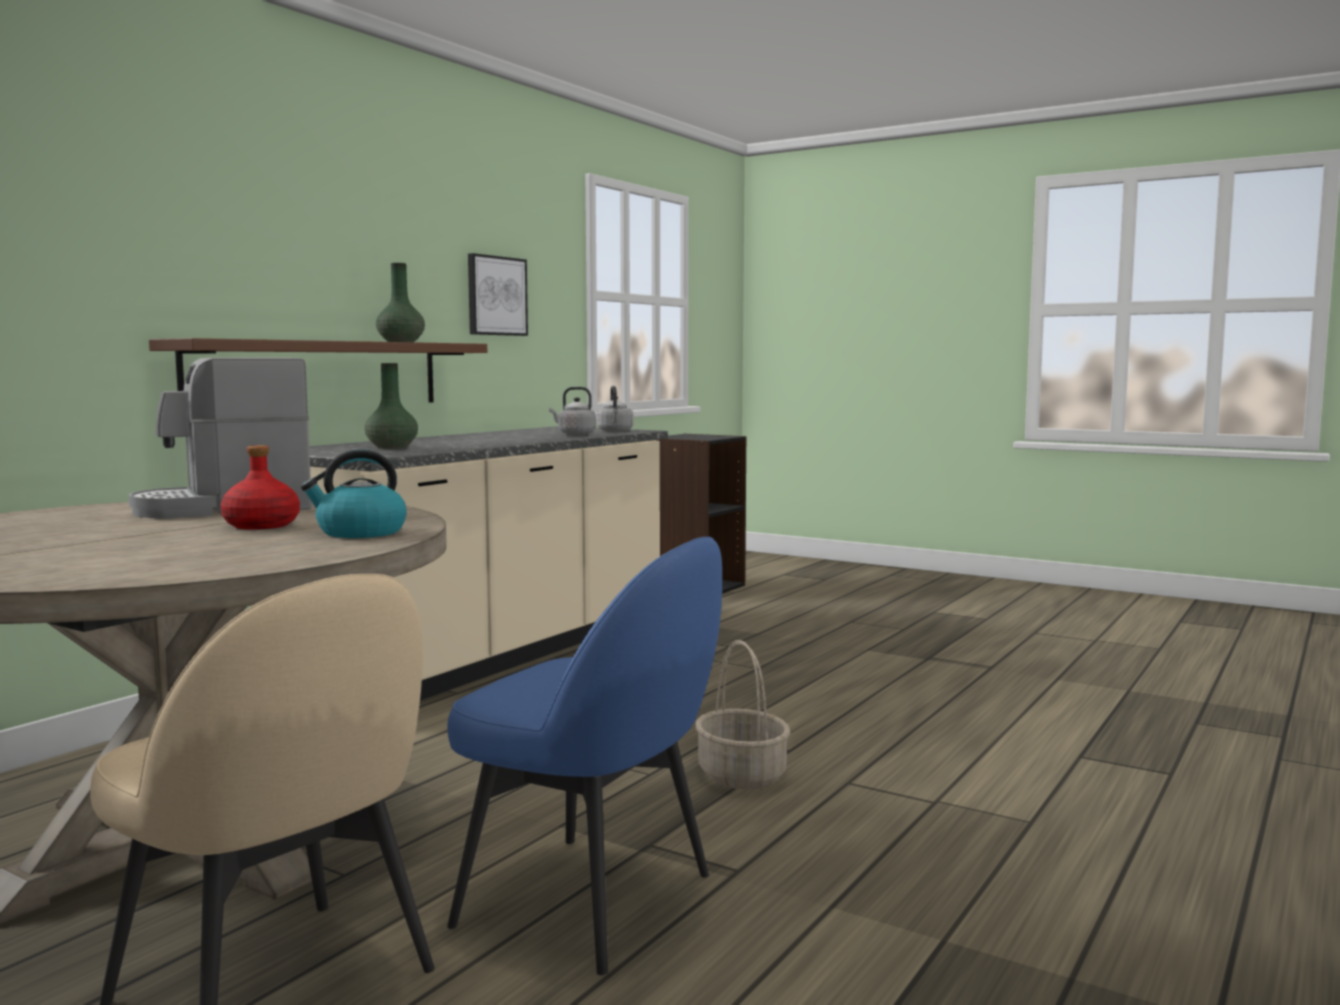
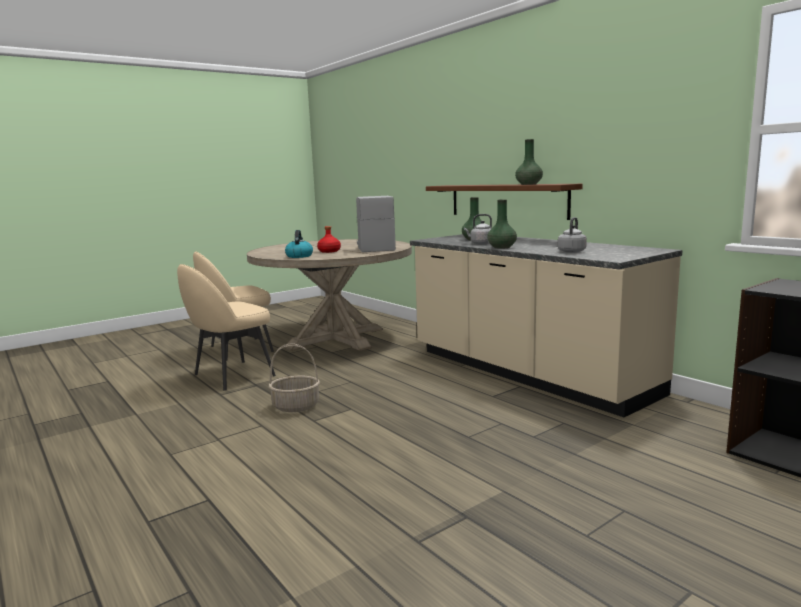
camera: 110 degrees right, 5 degrees up
blue chair [447,537,722,975] -> beige chair [177,264,276,391]
picture [468,253,528,336] -> none
grey kettle [597,386,634,432] -> grey kettle moved to [464,214,492,245]
none -> green vase [487,199,517,249]

